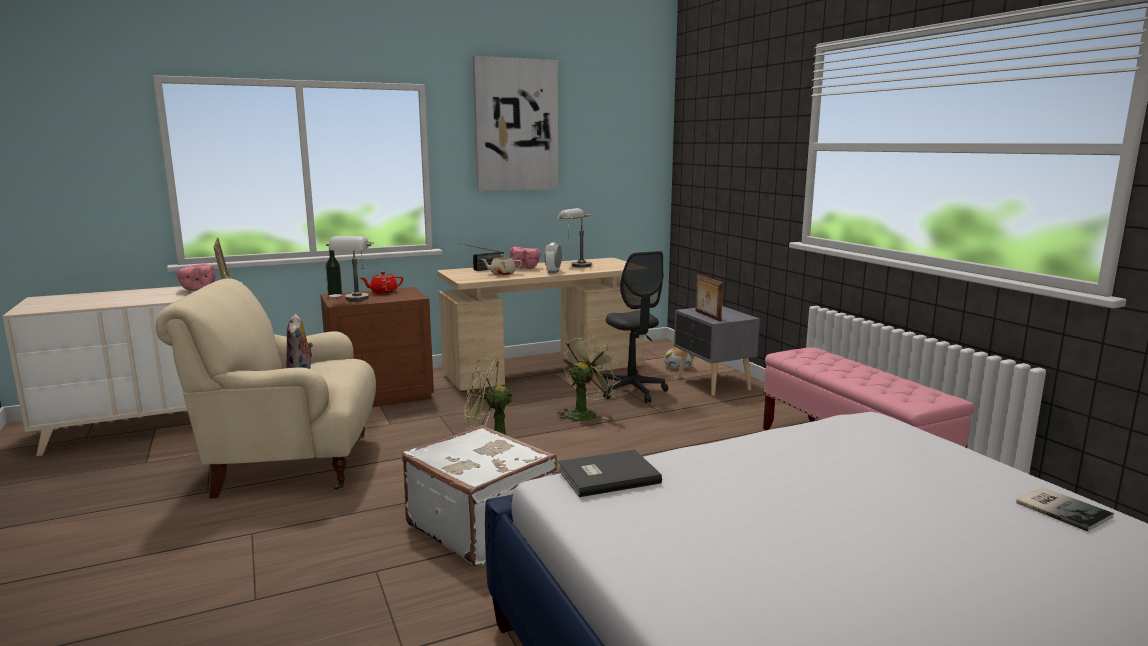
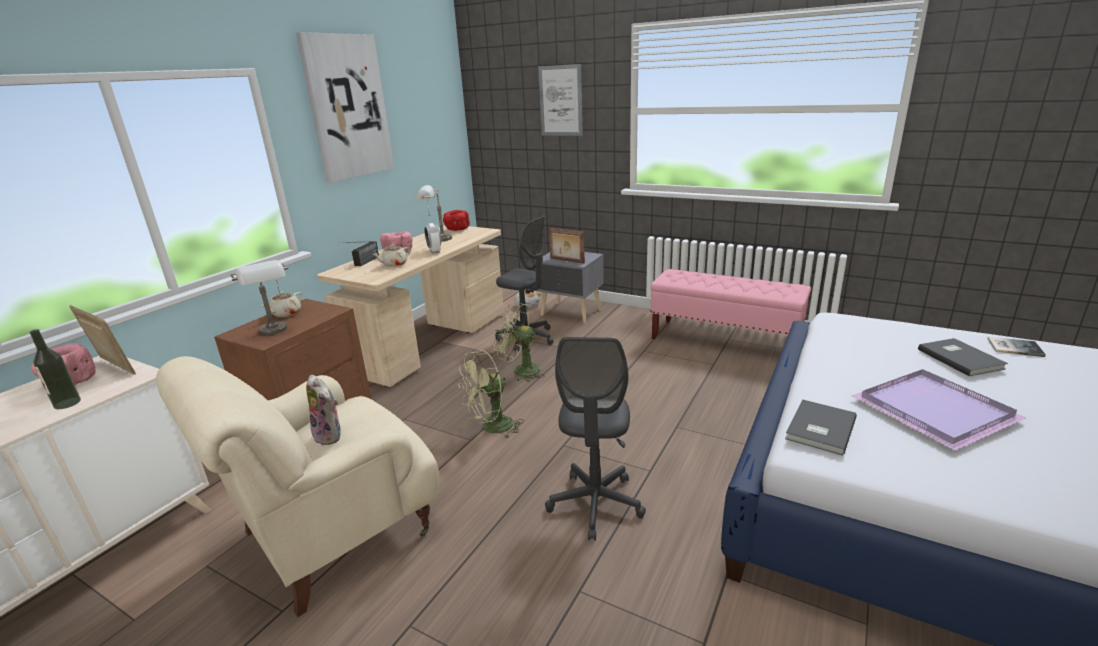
camera: 35 degrees left, 10 degrees up
bottle [325,250,343,297] -> bottle moved to [29,329,81,409]
red teapot [361,272,403,294] -> beige teapot [261,292,302,317]
white suitcase [402,425,557,567] -> grey office chair [545,337,646,541]
green fan [557,335,621,421] -> green fan turned 75 degrees counterclockwise [494,302,545,381]
none -> red bowl [443,210,470,231]
none -> picture [538,64,583,136]
none -> purple tray [852,369,1026,450]
none -> grey book [918,338,1008,376]

